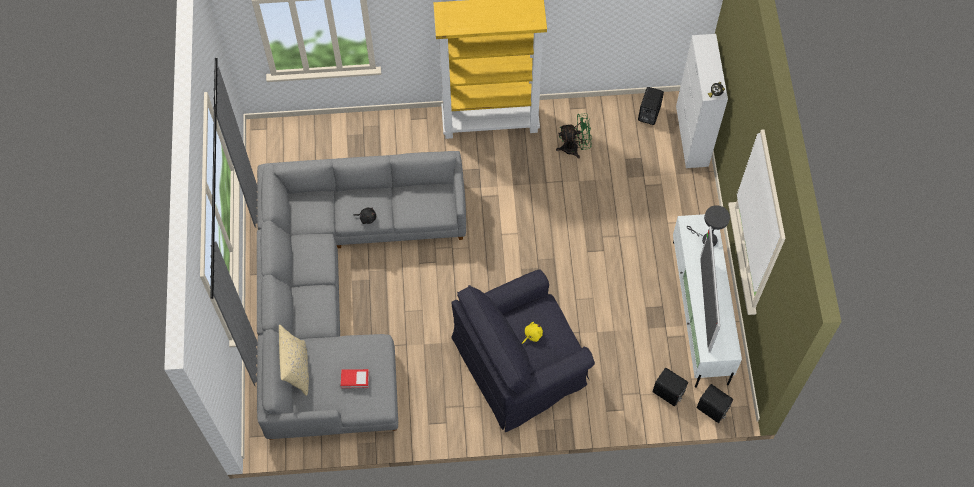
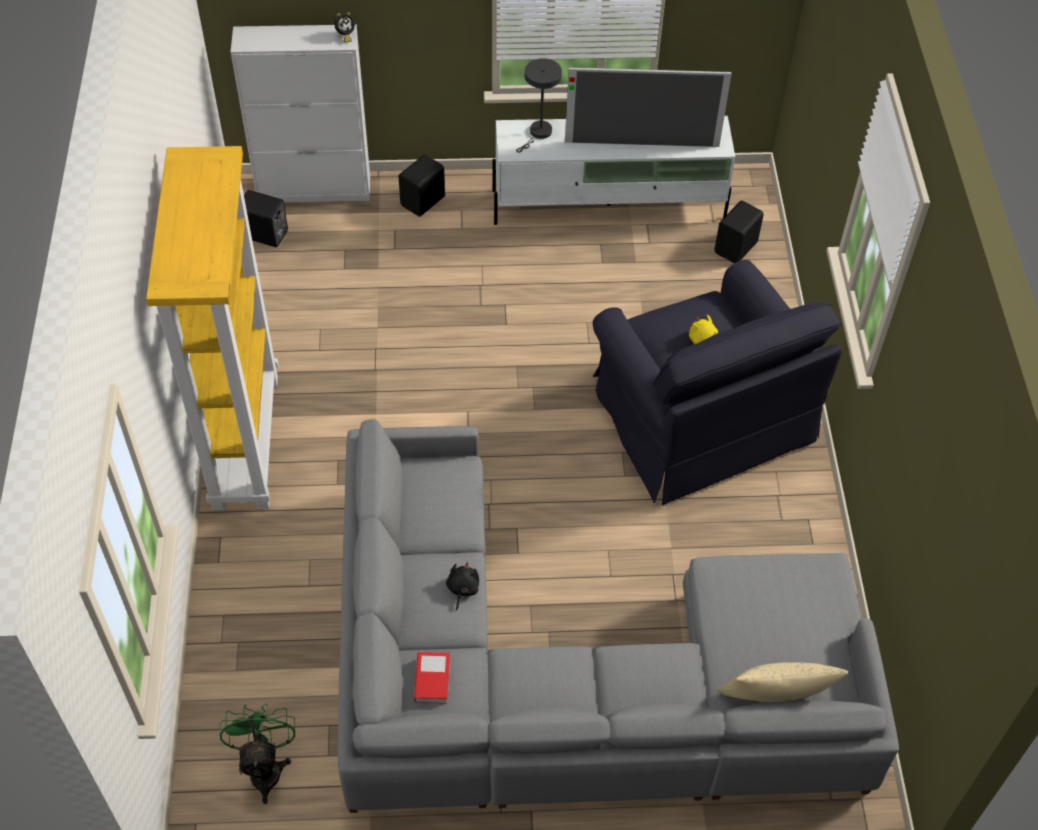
camera: 90 degrees left, 10 degrees down
book [341,369,369,388] -> book moved to [414,652,450,704]
green fan [556,113,592,159] -> green fan moved to [220,703,295,804]
black speaker [697,384,733,423] -> black speaker moved to [399,154,445,217]

